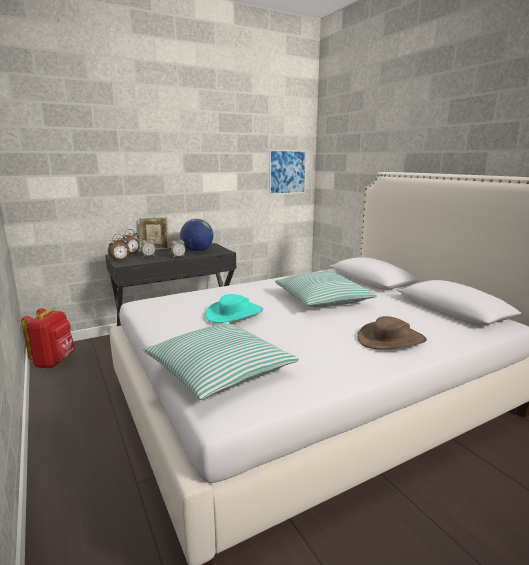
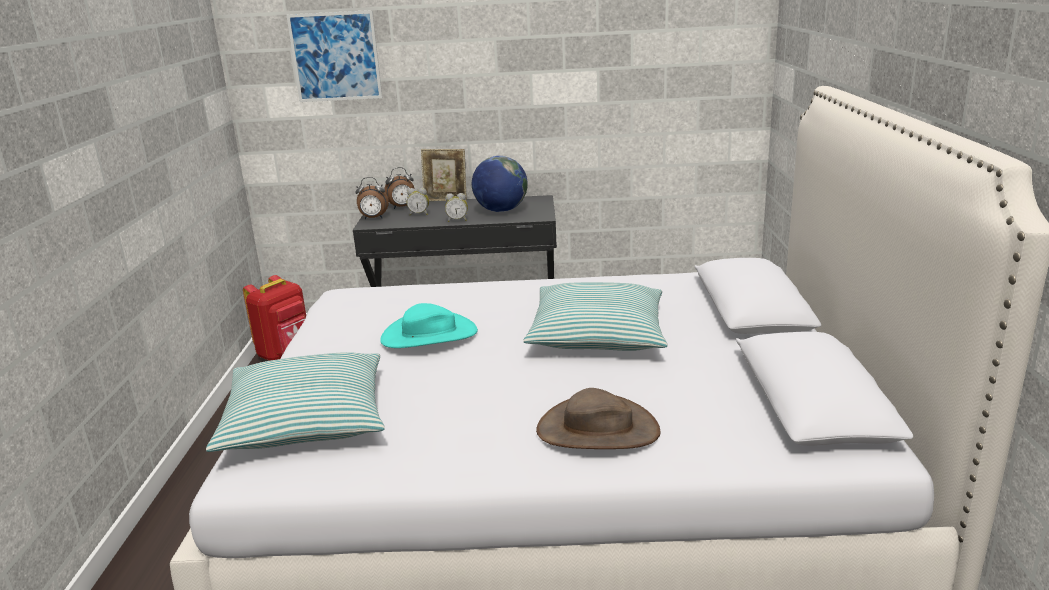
camera: 30 degrees right, 5 degrees up
picture [269,150,307,195] -> picture moved to [286,10,382,102]

